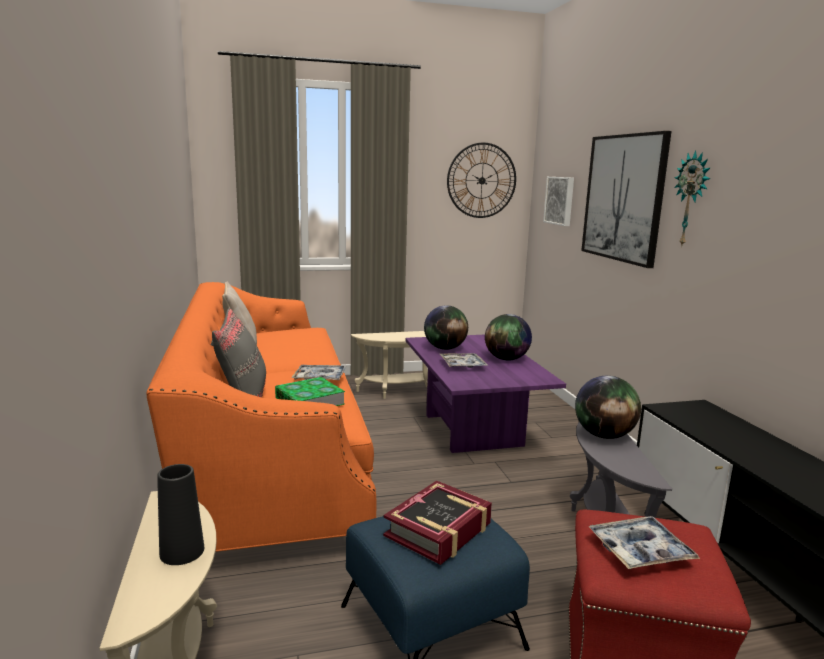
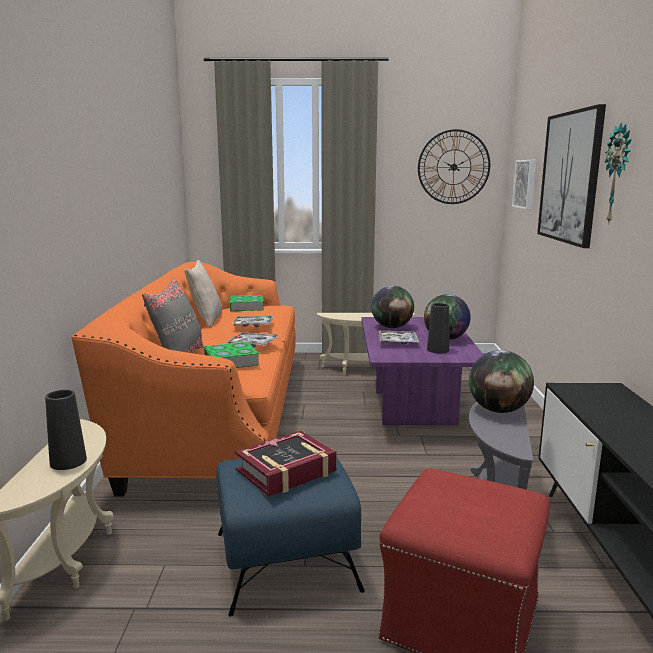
camera: 15 degrees right, 0 degrees up
tray [589,516,700,569] -> tray moved to [232,316,273,327]
none -> book [230,295,264,311]
none -> black vase [427,303,449,353]

